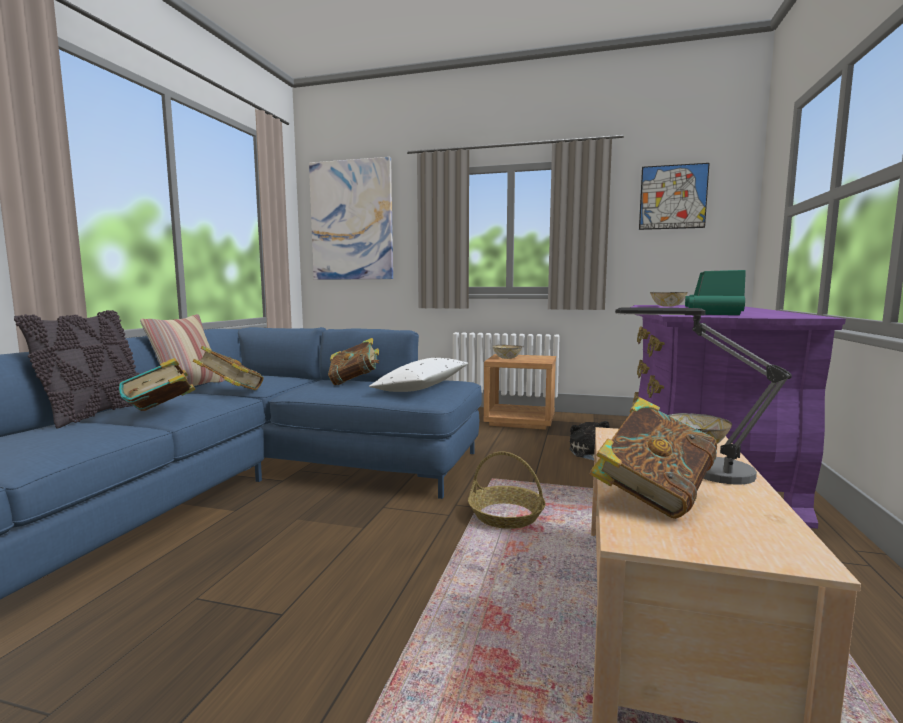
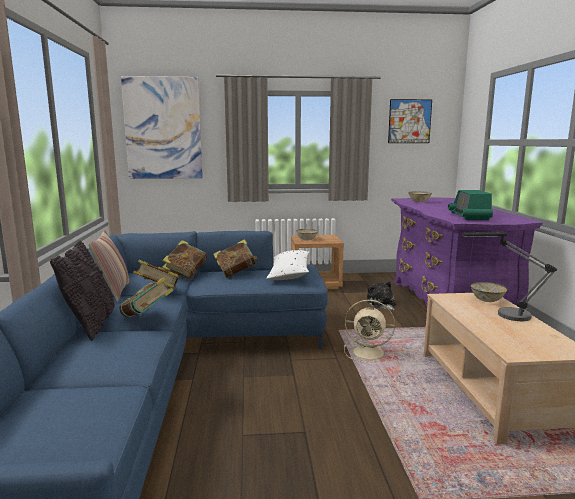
camera: 20 degrees left, 5 degrees up
basket [468,451,546,529] -> beige fan [344,300,395,363]
book [589,397,717,519] -> book moved to [162,240,207,279]

